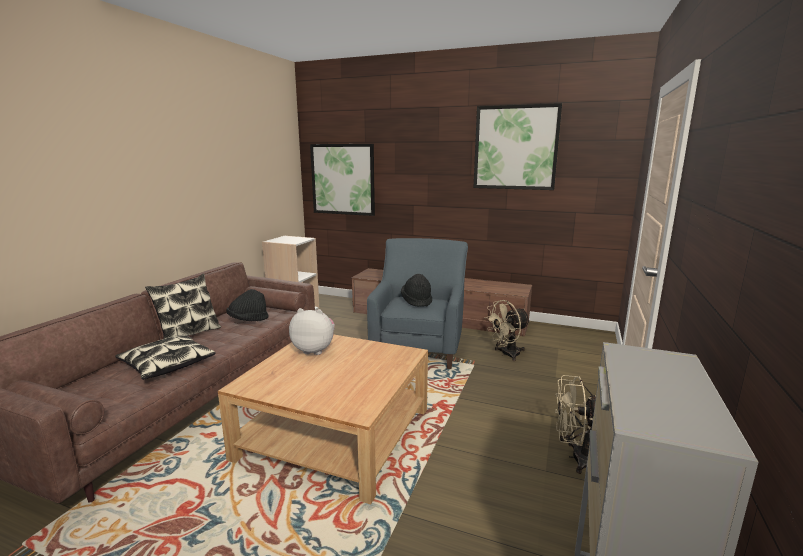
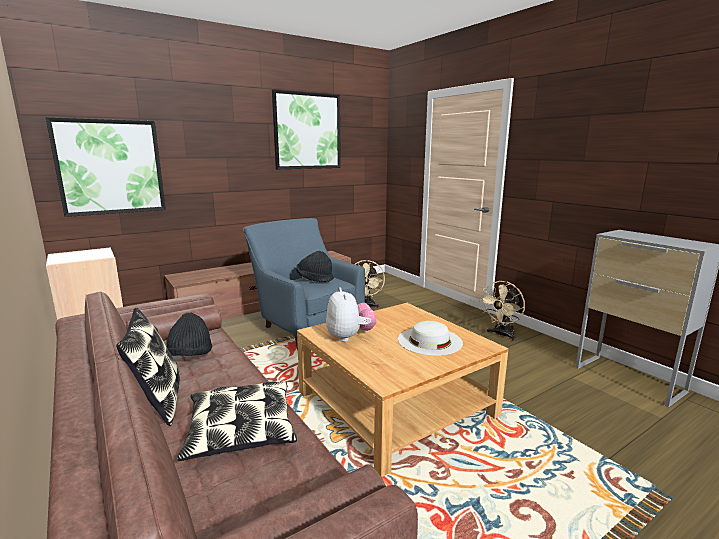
camera: 55 degrees left, 0 degrees up
plush toy [289,308,335,355] -> plush toy turned 120 degrees clockwise [326,287,376,342]
none -> white hat [398,321,463,356]

